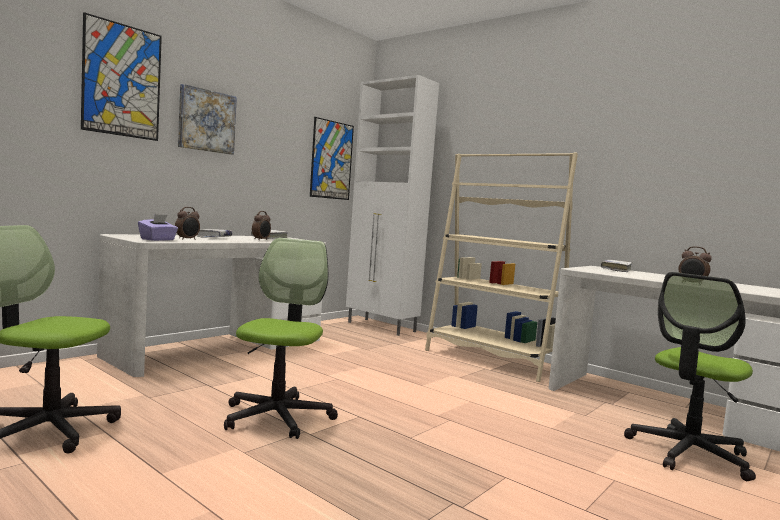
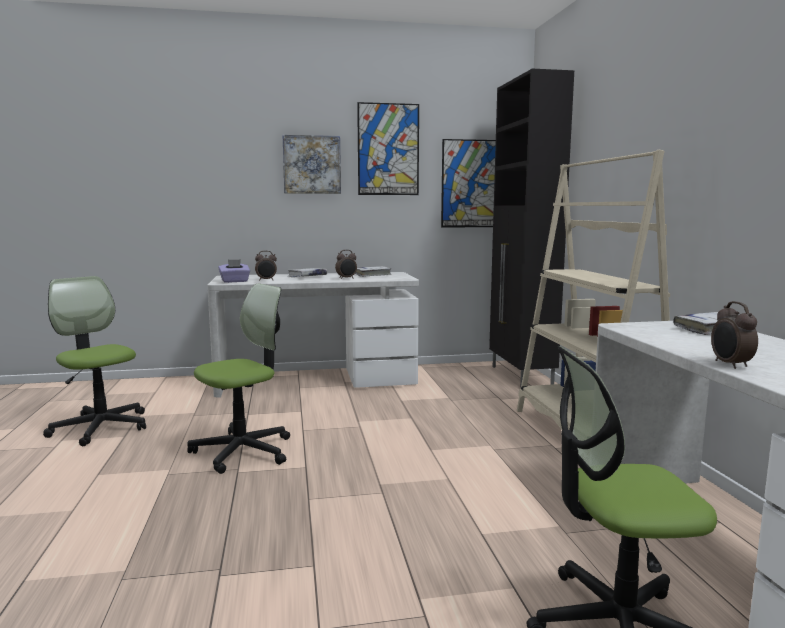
camera: 40 degrees right, 5 degrees up
picture [81,12,162,141] -> picture moved to [357,102,419,195]
white cabinet [346,75,439,336] -> black cabinet [489,69,574,389]

